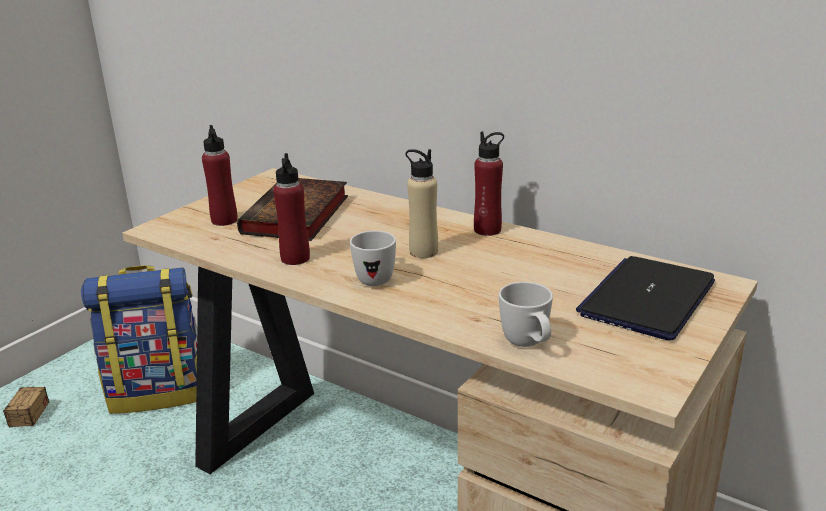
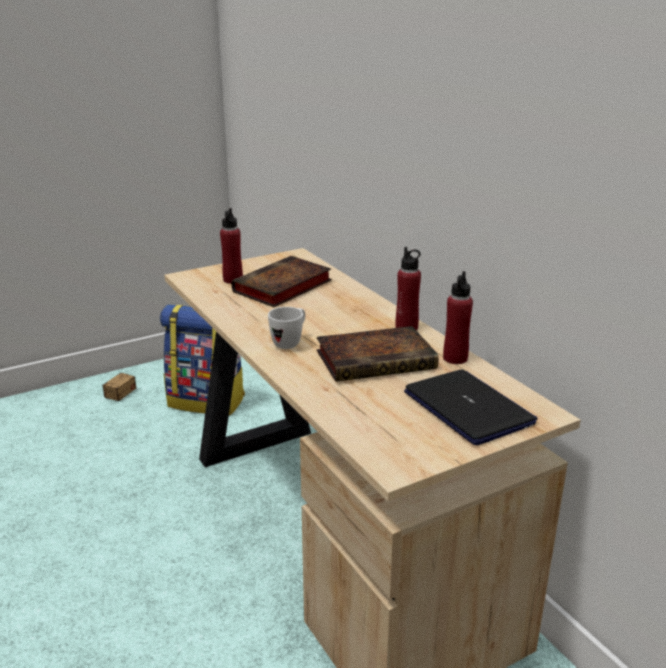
camera: 25 degrees right, 0 degrees up
red bottle [273,153,310,265] -> red bottle moved to [443,271,473,364]
beige bottle [406,149,438,258] -> none
white mug [499,282,553,347] -> none
laptop [576,256,715,340] -> laptop turned 90 degrees clockwise [404,369,538,445]
none -> book [317,326,439,382]

